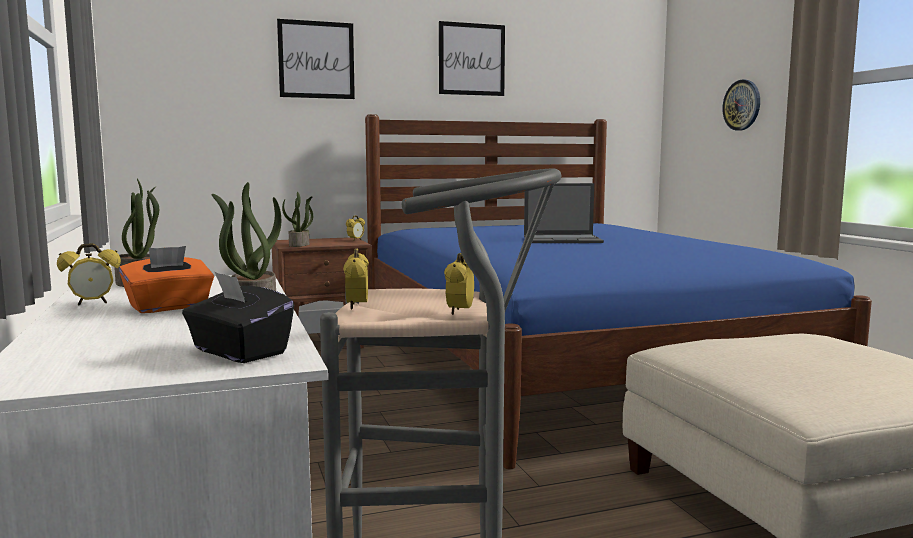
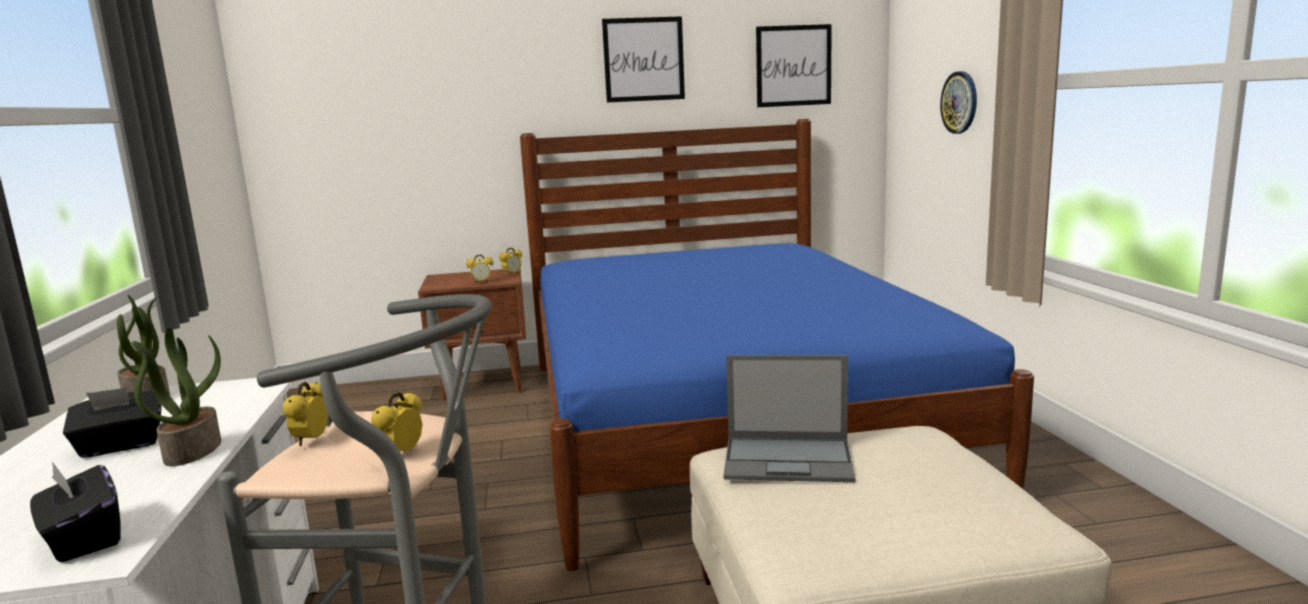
camera: 10 degrees right, 5 degrees up
alarm clock [57,243,121,306] -> alarm clock moved to [466,254,493,283]
orange tissue box [119,246,214,313] -> black tissue box [63,387,162,458]
picture [277,19,355,99] -> picture moved to [756,24,832,107]
potted plant [282,192,313,247] -> none
laptop [524,183,604,243] -> laptop moved to [723,355,855,482]

